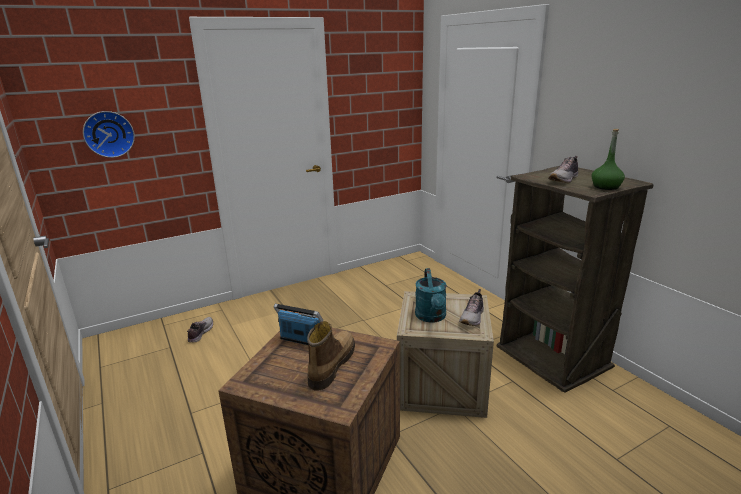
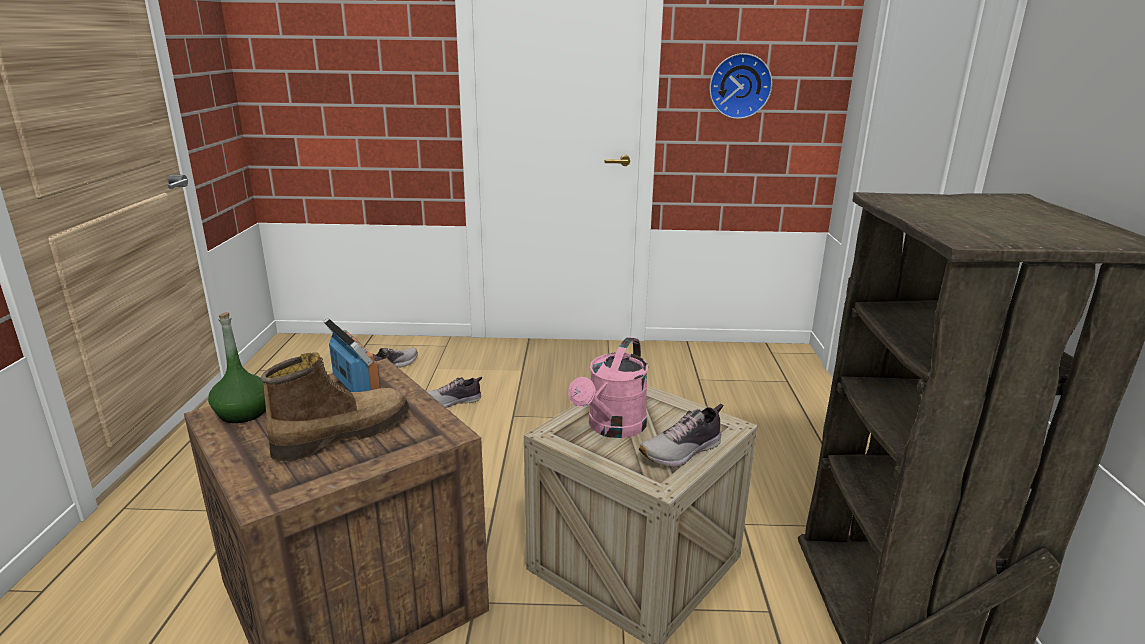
camera: 30 degrees right, 0 degrees up
wall clock [83,111,135,158] -> wall clock moved to [709,53,772,119]
turquoise watering can [415,268,447,323] -> pink watering can [568,337,648,438]
shoe [548,156,578,183] -> shoe moved to [426,377,482,408]
green bottle [591,129,625,190] -> green bottle moved to [208,312,266,423]

